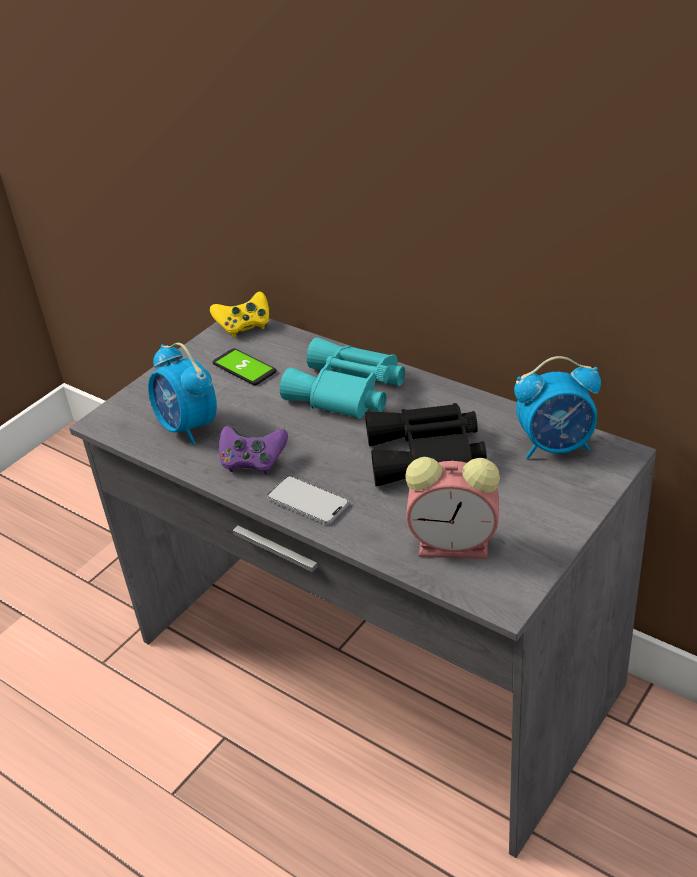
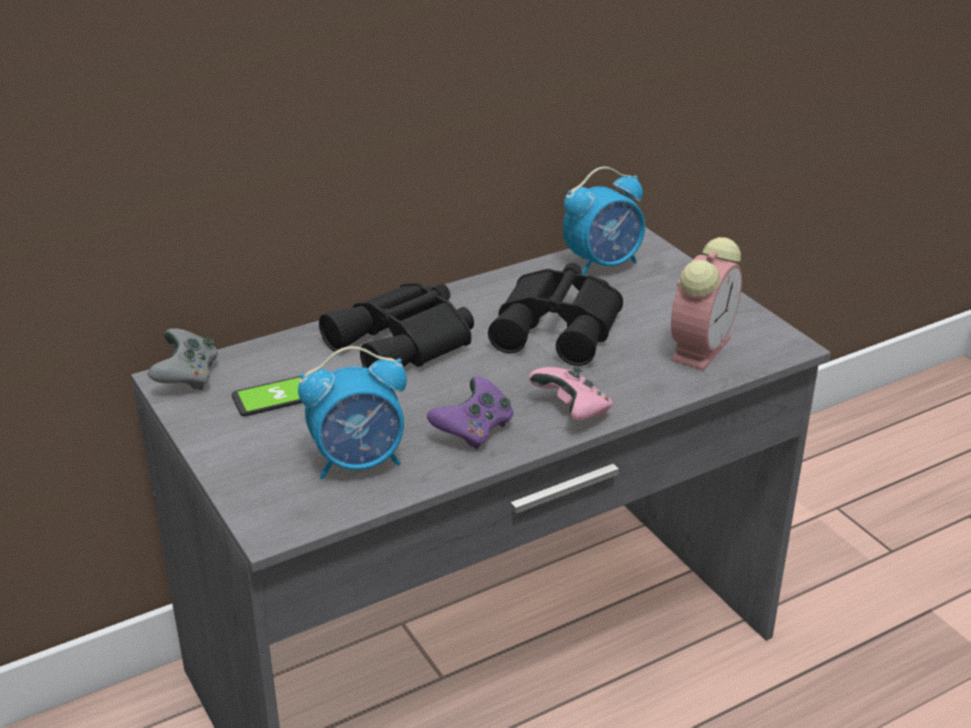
camera: 70 degrees left, 5 degrees down
yellow game controller [210,292,269,338] -> grey game controller [148,328,218,391]
phone [267,476,349,525] -> pink game controller [529,366,613,420]
turquoise binoculars [280,337,405,419] -> black binoculars [319,283,474,369]
alarm clock [514,356,601,459] -> alarm clock turned 45 degrees clockwise [563,167,645,275]

